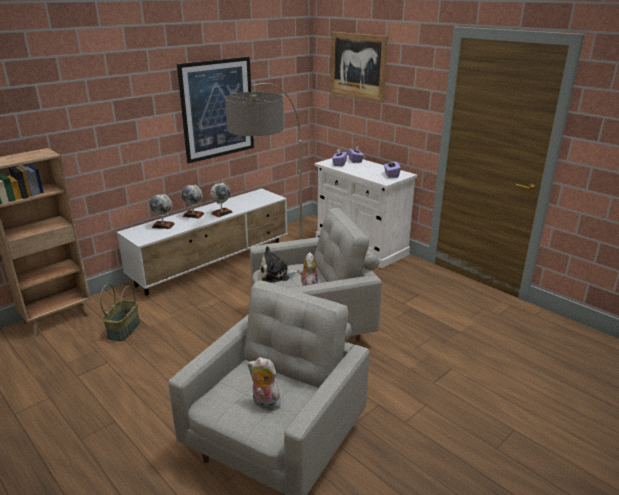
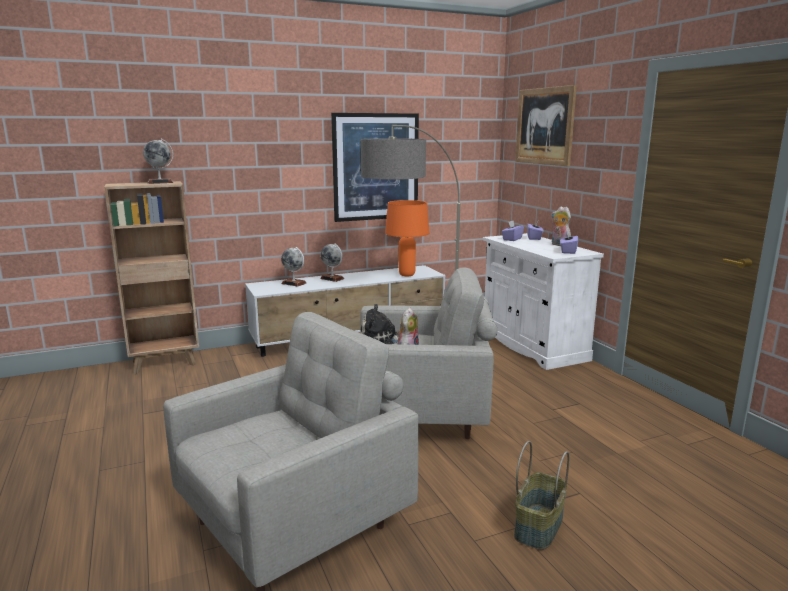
camera: 20 degrees right, 10 degrees down
basket [100,284,140,341] -> basket moved to [514,441,569,550]
globe [210,182,233,217] -> globe moved to [143,139,174,184]
plush toy [248,357,283,411] -> plush toy moved to [551,206,571,246]
none -> orange table lamp [385,200,429,276]

